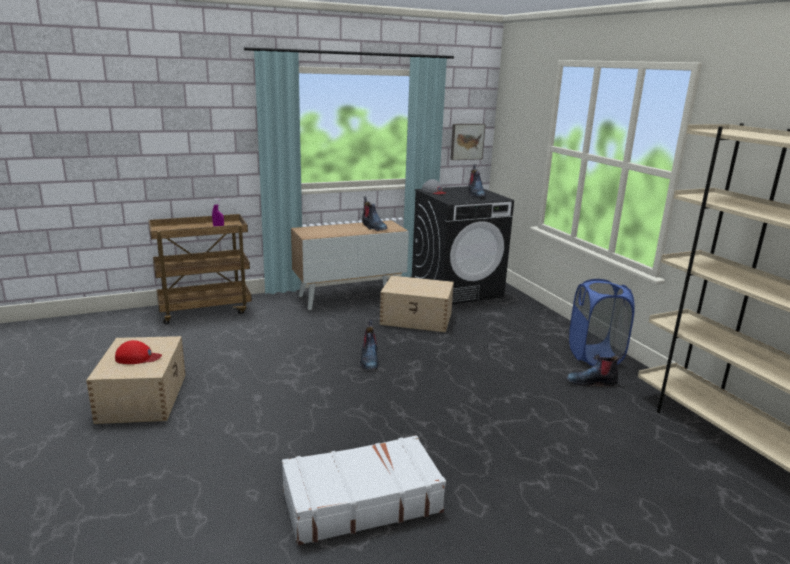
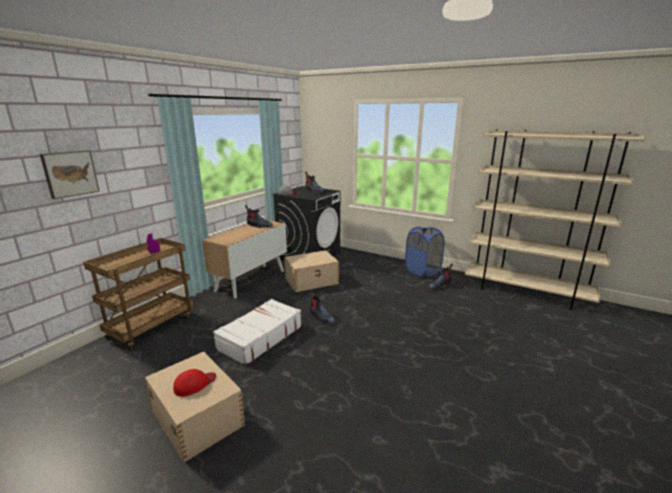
camera: 35 degrees left, 0 degrees up
white suitcase [282,435,446,545] -> white suitcase moved to [213,299,302,366]
picture [450,124,486,160] -> picture moved to [40,150,100,199]

